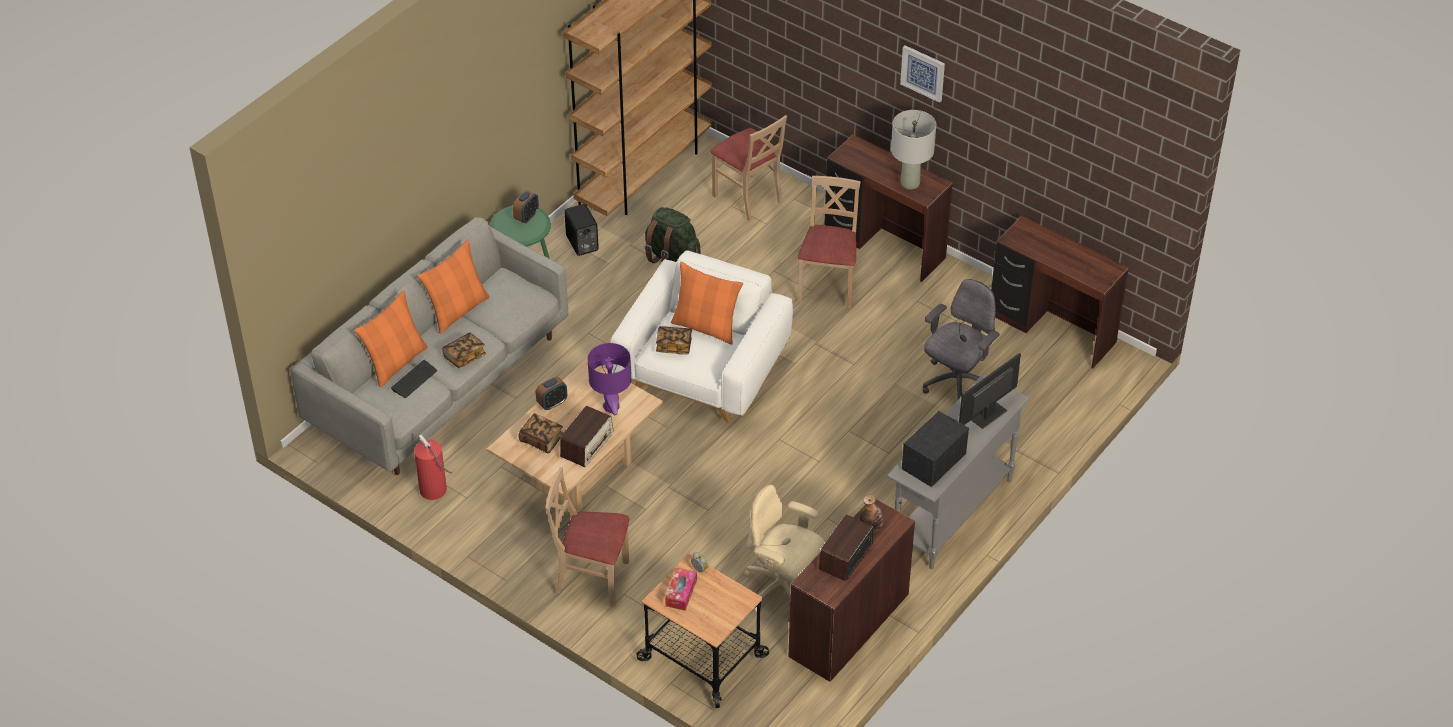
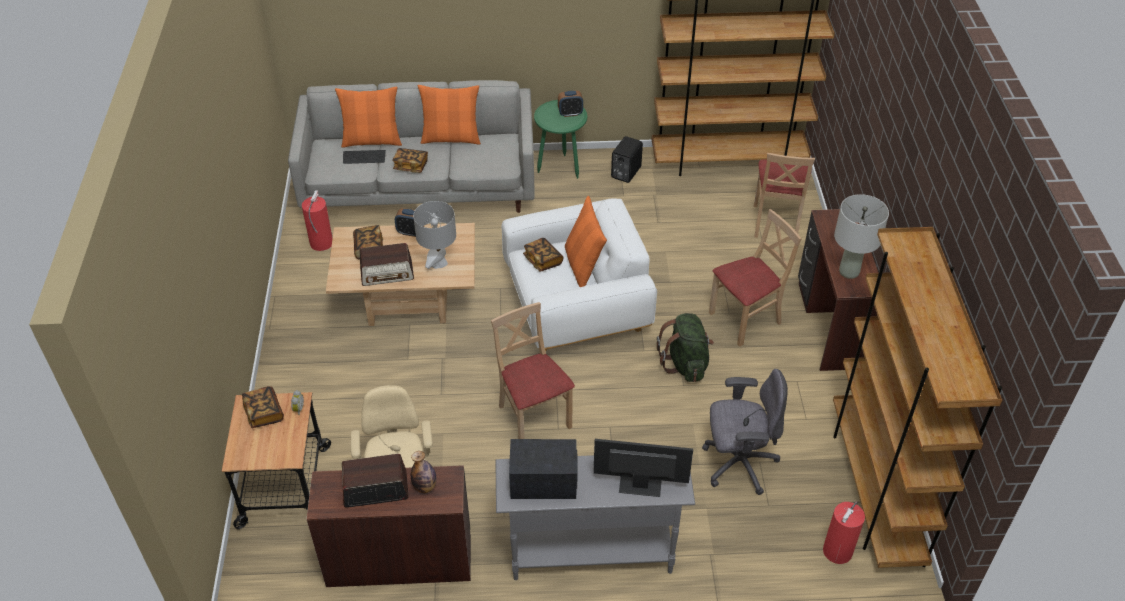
camera: 50 degrees right, 0 degrees up
beige chair [545,467,629,607] -> beige chair moved to [491,302,575,439]
purple table lamp [588,343,631,415] -> grey table lamp [413,201,456,269]
green backpack [645,207,701,263] -> green backpack moved to [657,313,714,382]
tissue box [665,568,697,611] -> book [242,386,284,428]
picture [900,45,945,103] -> none
brown desk [991,216,1129,369] -> brown bookcase [833,227,1002,568]
none -> fire extinguisher [823,501,865,564]

